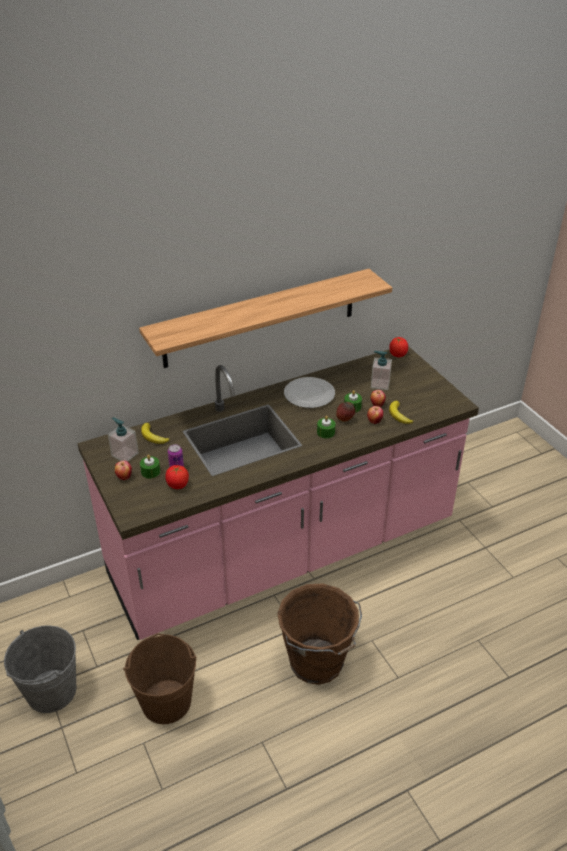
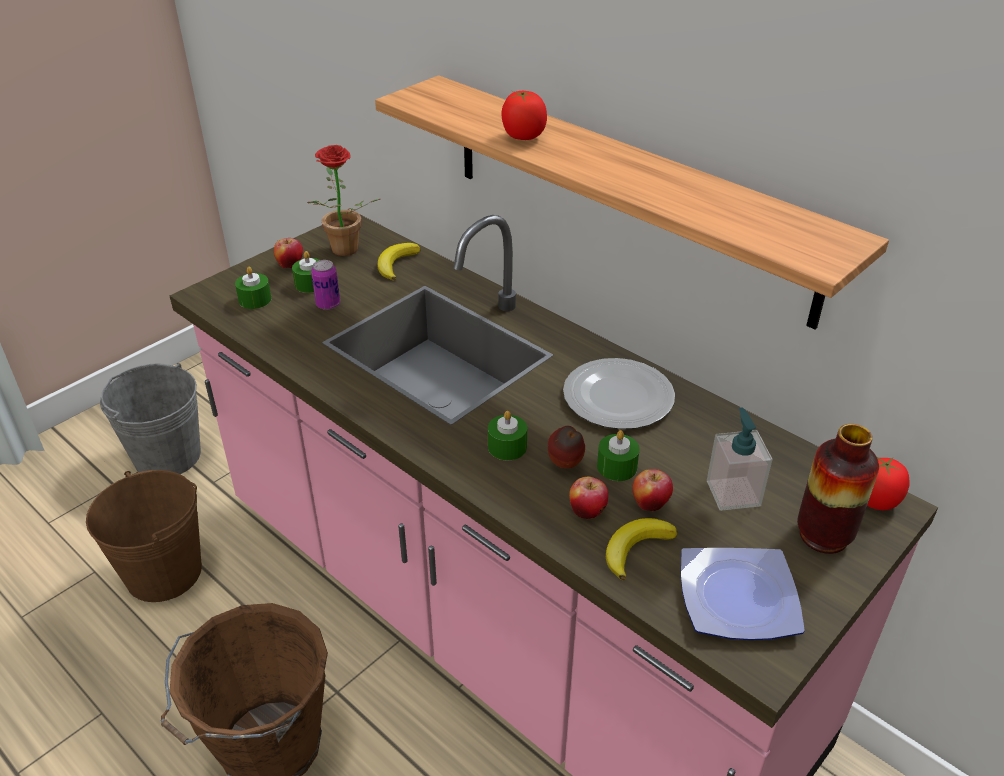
camera: 70 degrees right, 0 degrees up
soap dispenser [108,418,139,462] -> potted plant [307,145,380,256]
tomato [166,465,189,489] -> tomato moved to [501,91,547,140]
none -> green candle [235,266,272,309]
none -> plate [681,548,805,640]
none -> vase [797,424,879,554]

